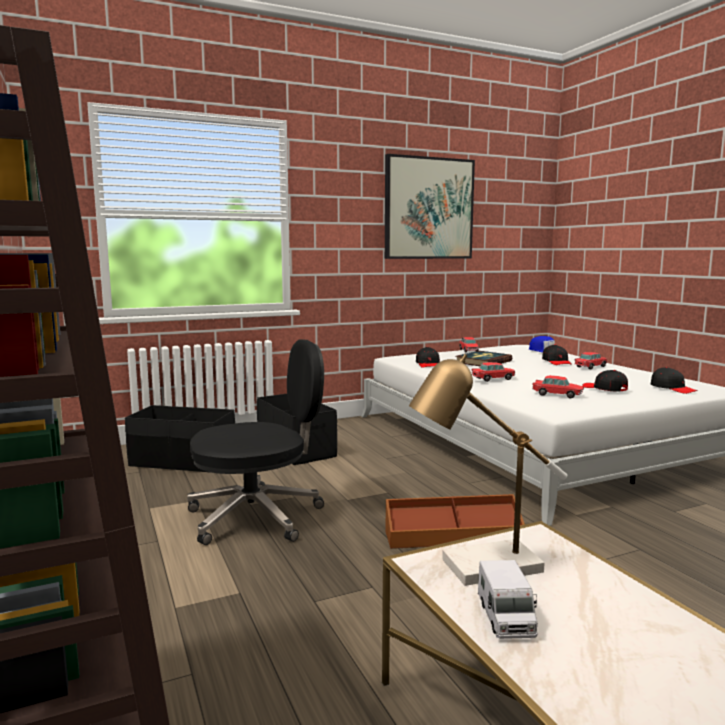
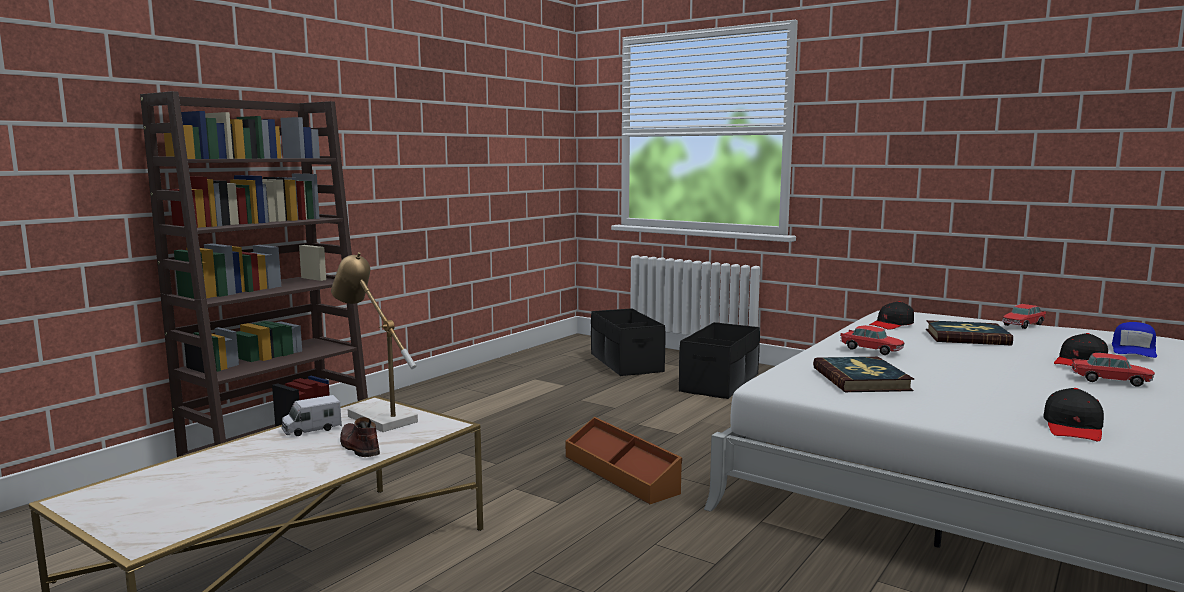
camera: 60 degrees right, 0 degrees up
black office chair [187,339,324,545] -> none
picture [385,154,475,259] -> none
toy car [532,375,584,398] -> book [813,357,914,392]
black cap [582,370,628,392] -> none
none -> brown shoe [340,417,380,457]

